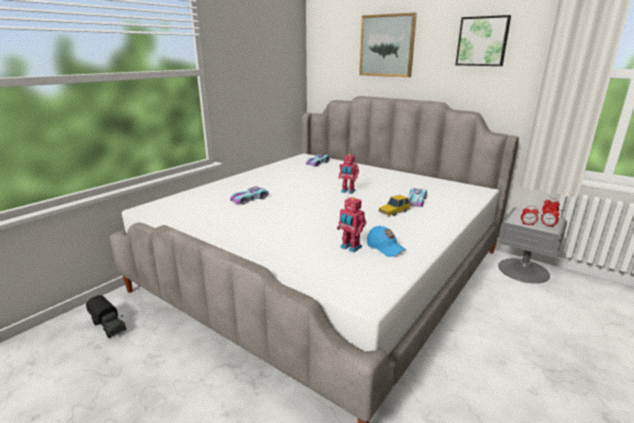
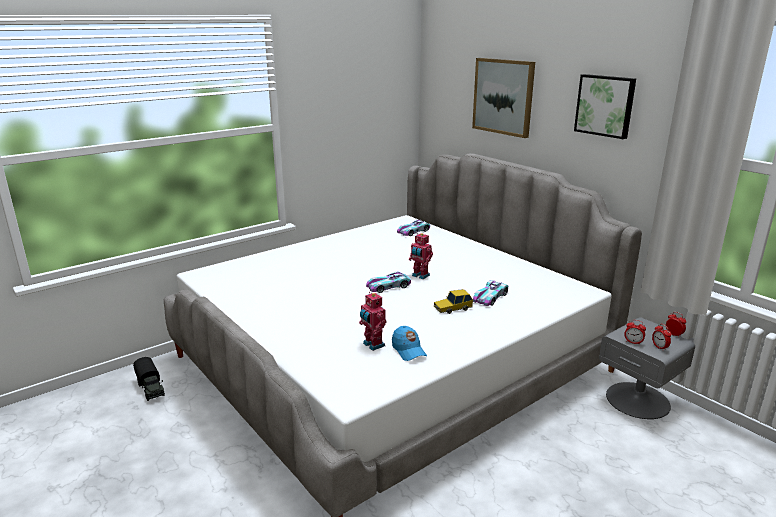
camera: 15 degrees right, 0 degrees up
toy car [230,186,269,204] -> toy car moved to [366,271,411,293]

